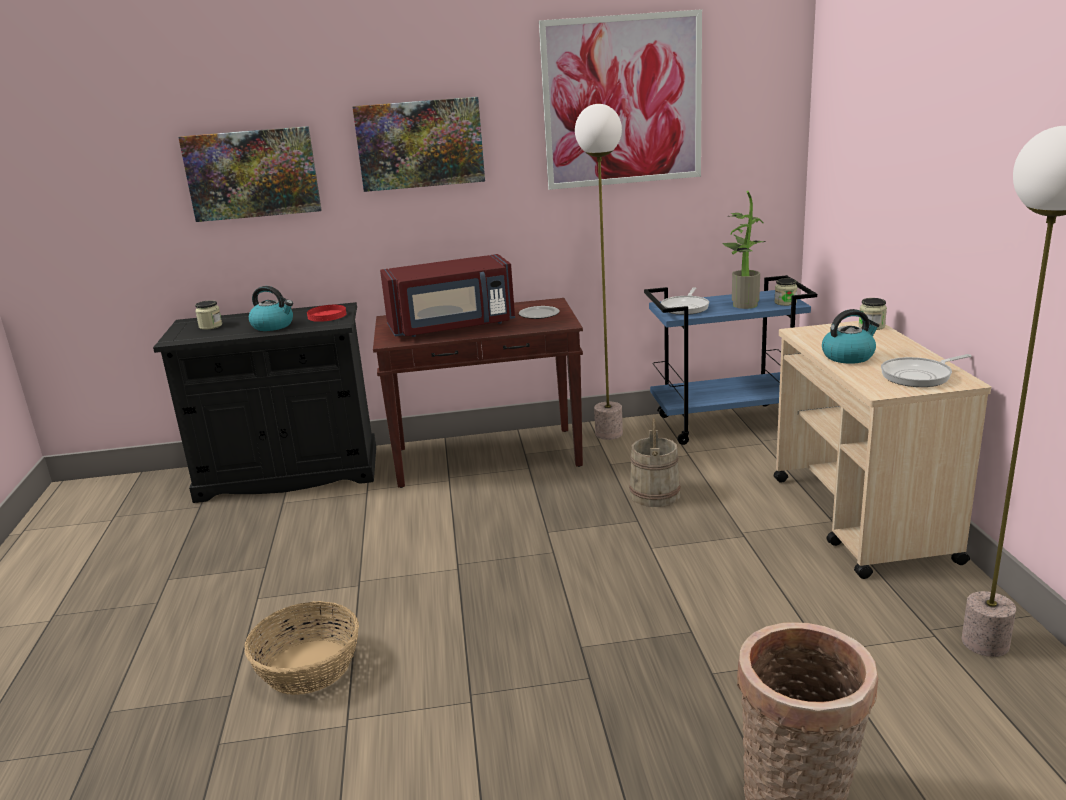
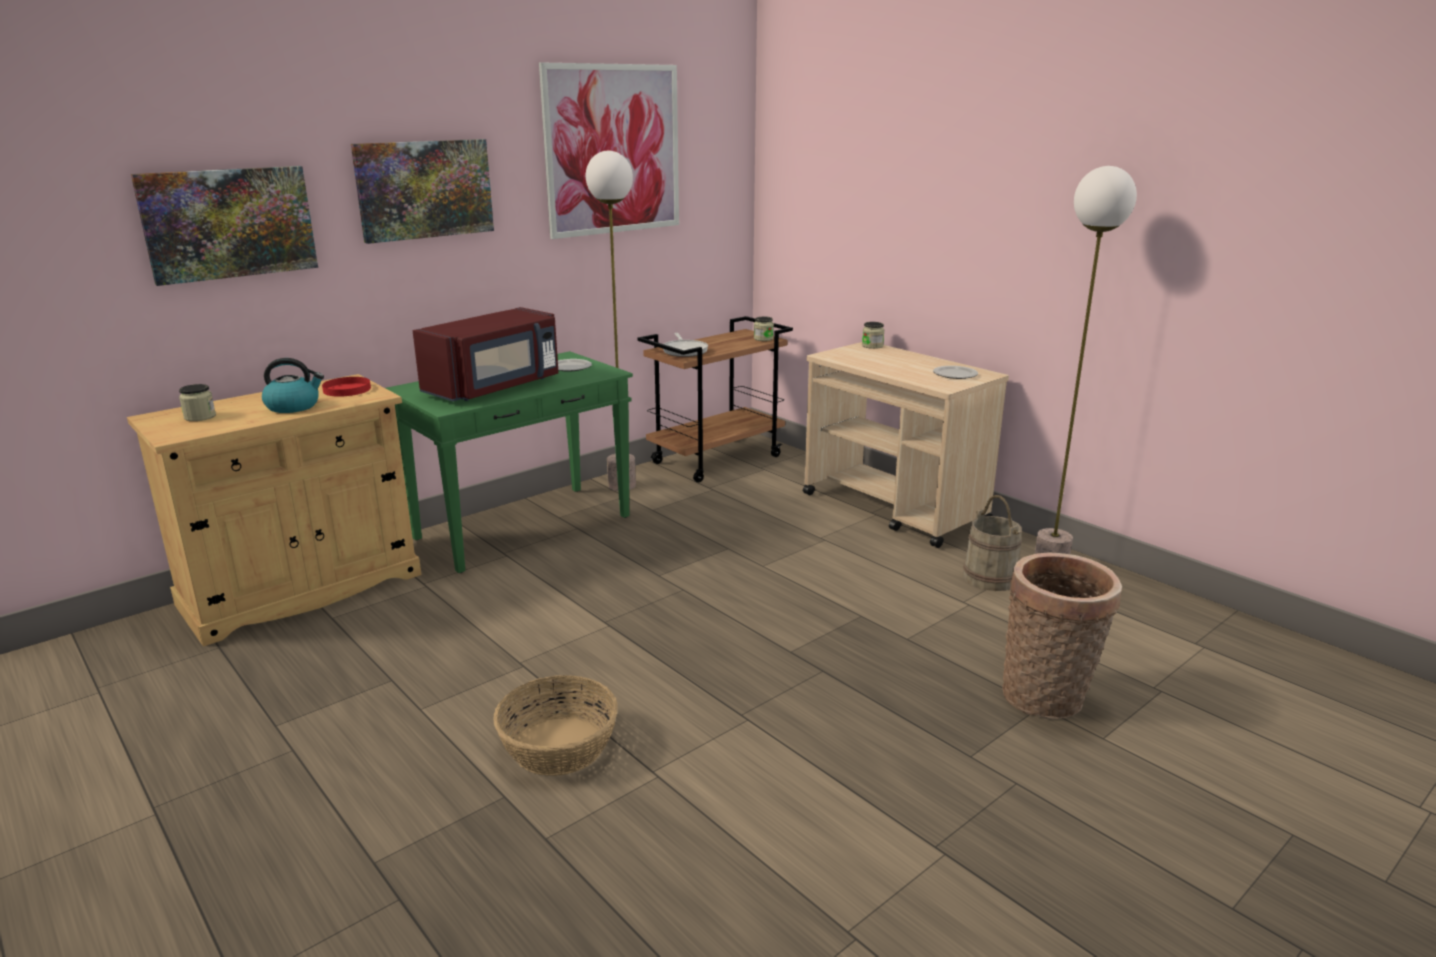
camera: 35 degrees left, 0 degrees up
black cabinet [153,302,376,503] -> beige cabinet [127,374,421,646]
brown console table [373,298,583,488] -> green console table [386,351,633,573]
beige bucket [629,417,681,507] -> beige bucket moved to [963,495,1022,591]
blue cart [644,275,817,445] -> brown cart [638,316,793,482]
potted plant [723,191,766,309] -> none
kettle [822,309,880,364] -> none
frying pan [881,354,972,387] -> plate [933,366,978,379]

